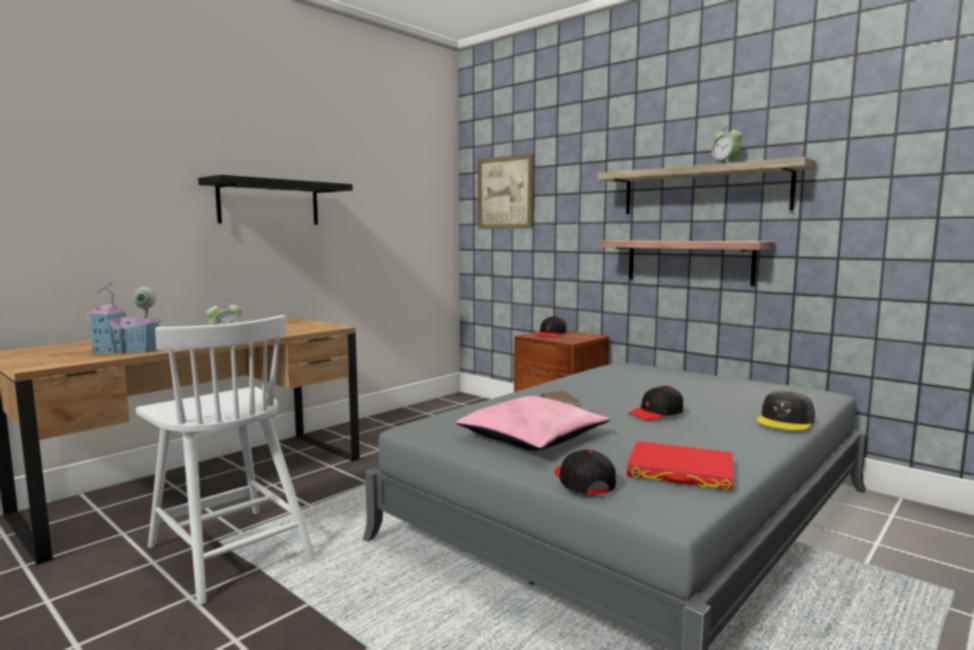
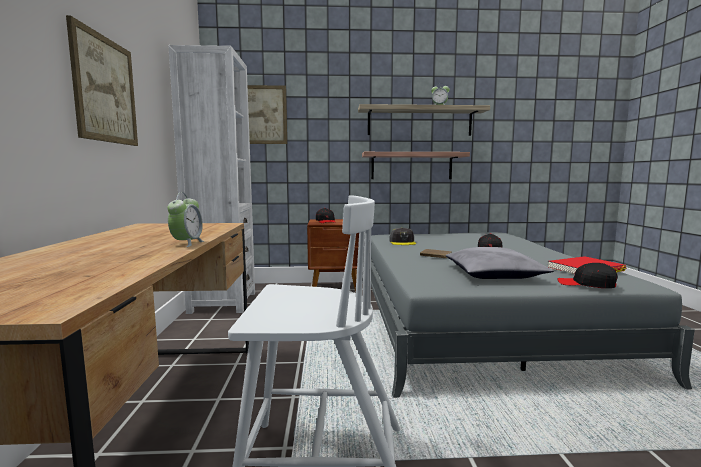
camera: 45 degrees left, 0 degrees up
toy house [85,283,162,354] -> none
black shelf [198,175,353,225] -> picture [66,15,138,146]
pink pillow [456,396,610,451] -> grey pillow [446,247,554,279]
grey cap [757,391,815,430] -> grey cap moved to [389,228,416,245]
none -> white bookcase [168,45,255,314]

